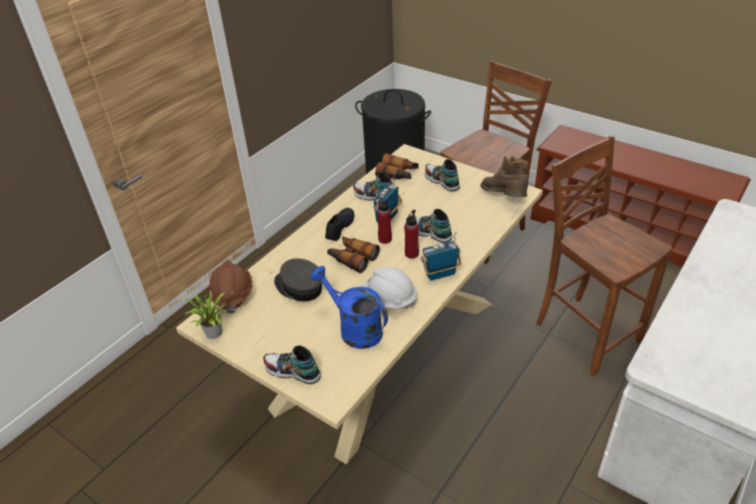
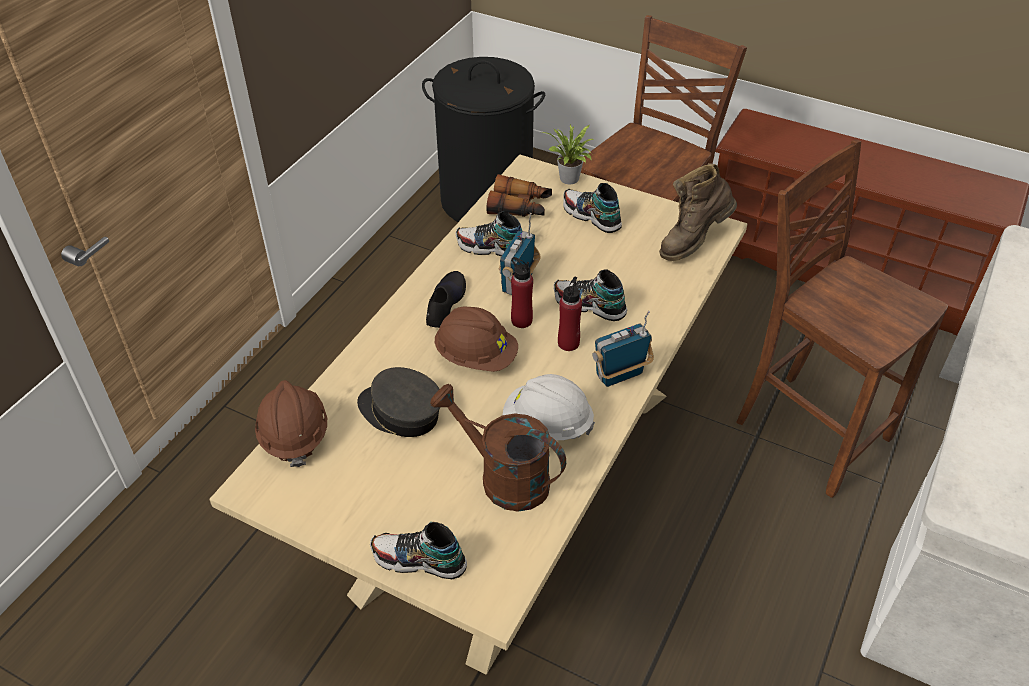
camera: 10 degrees left, 5 degrees up
potted plant [181,290,225,339] -> potted plant moved to [541,124,593,184]
blue watering can [311,266,388,349] -> brown watering can [430,384,566,512]
binoculars [327,236,380,273] -> brown hard hat [435,307,518,372]
brown boot [480,156,528,197] -> brown boot turned 90 degrees counterclockwise [659,163,737,261]

